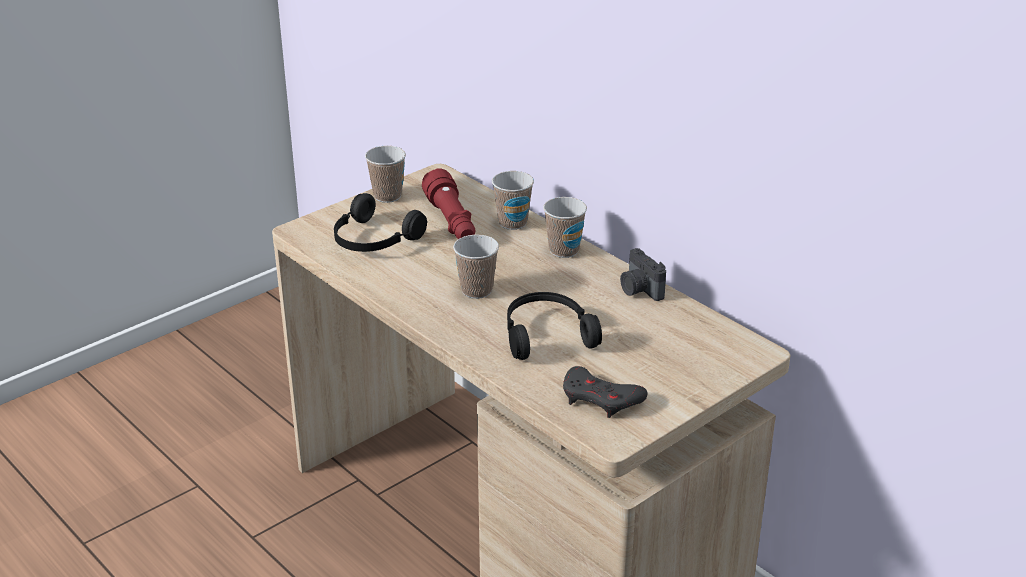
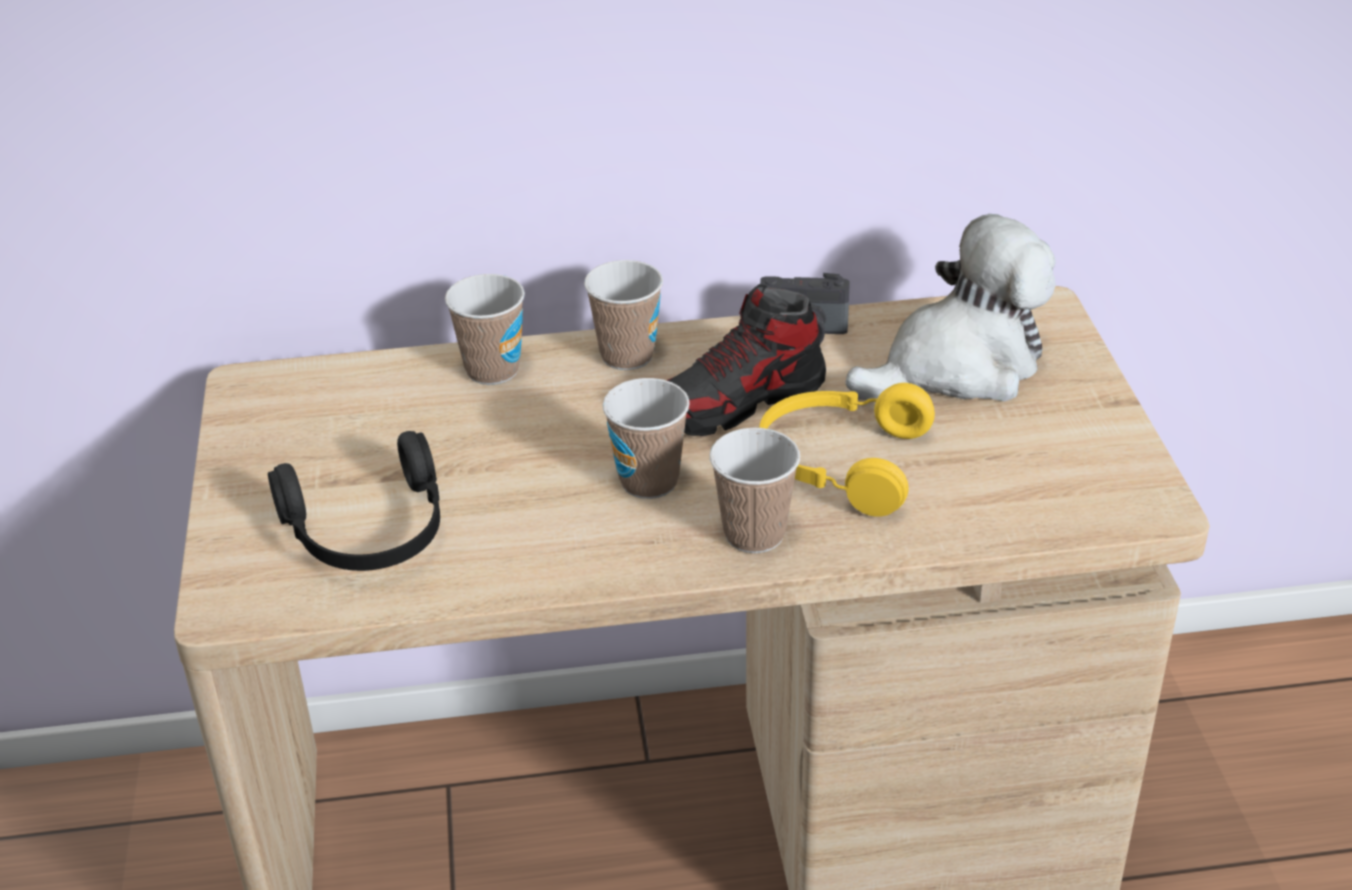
camera: 55 degrees left, 5 degrees up
cup [365,146,406,203] -> cup moved to [710,428,800,553]
red flashlight [422,168,476,239] -> none
black headphones [507,292,602,360] -> yellow headphones [759,383,935,517]
grey game controller [563,366,647,418] -> none
none -> shoe [667,284,826,436]
none -> plush toy [845,214,1056,402]

